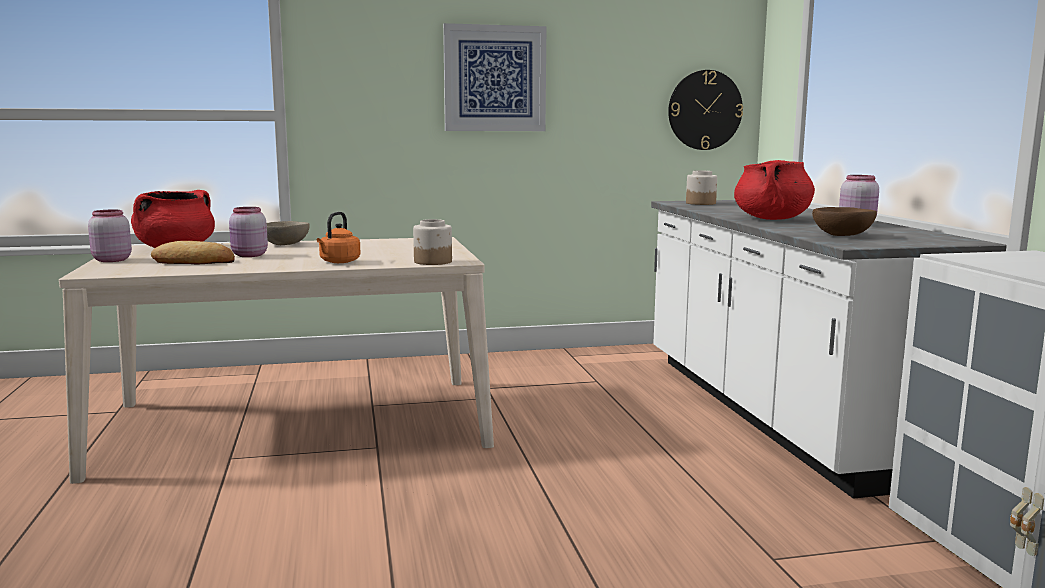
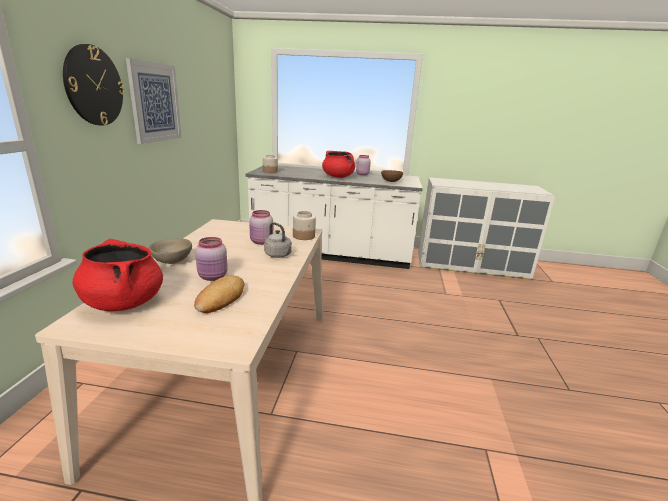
camera: 70 degrees left, 10 degrees up
pink jar [88,210,132,262] -> pink jar moved to [249,210,273,245]
orange kettle [317,212,361,263] -> grey kettle [264,222,292,258]
wall clock [668,70,743,150] -> wall clock moved to [63,44,125,126]

